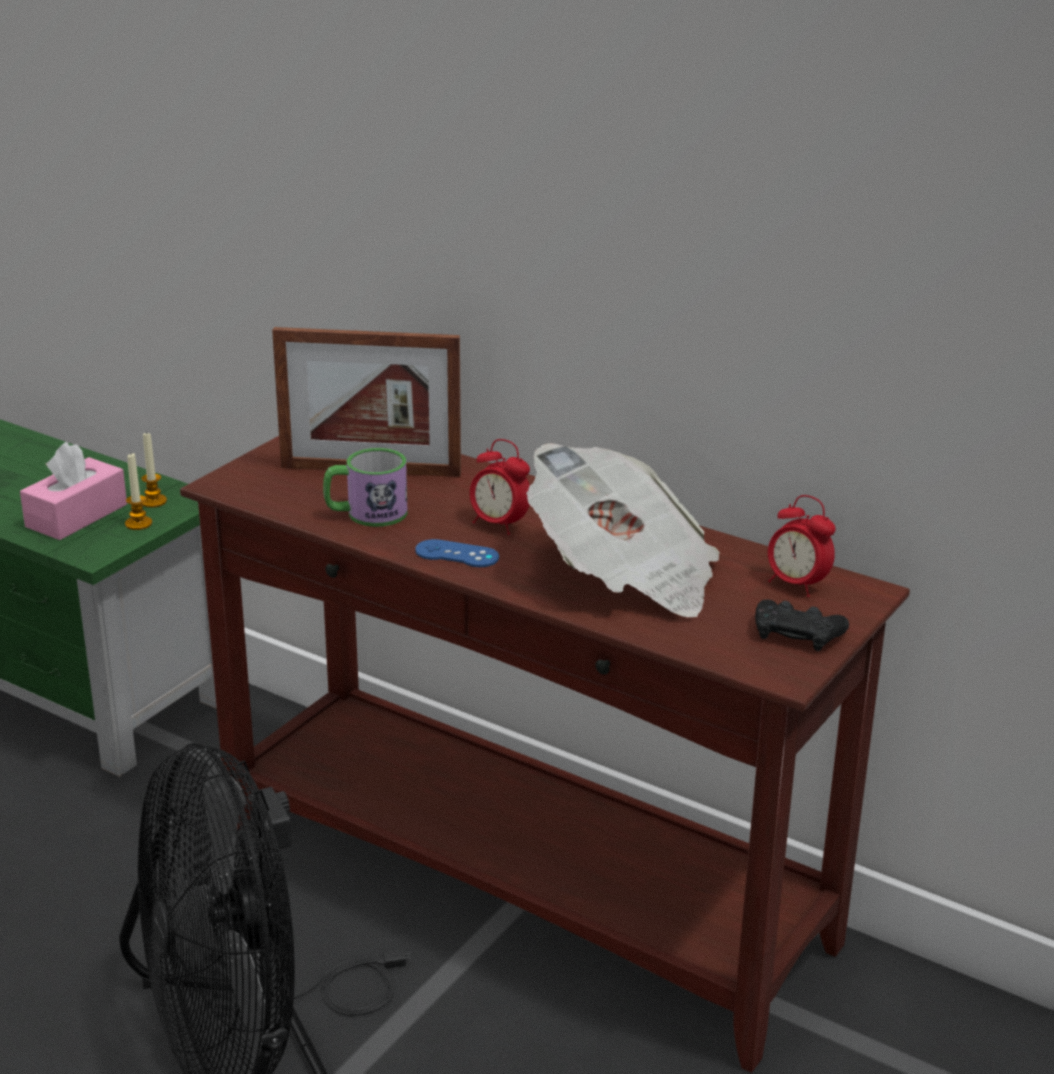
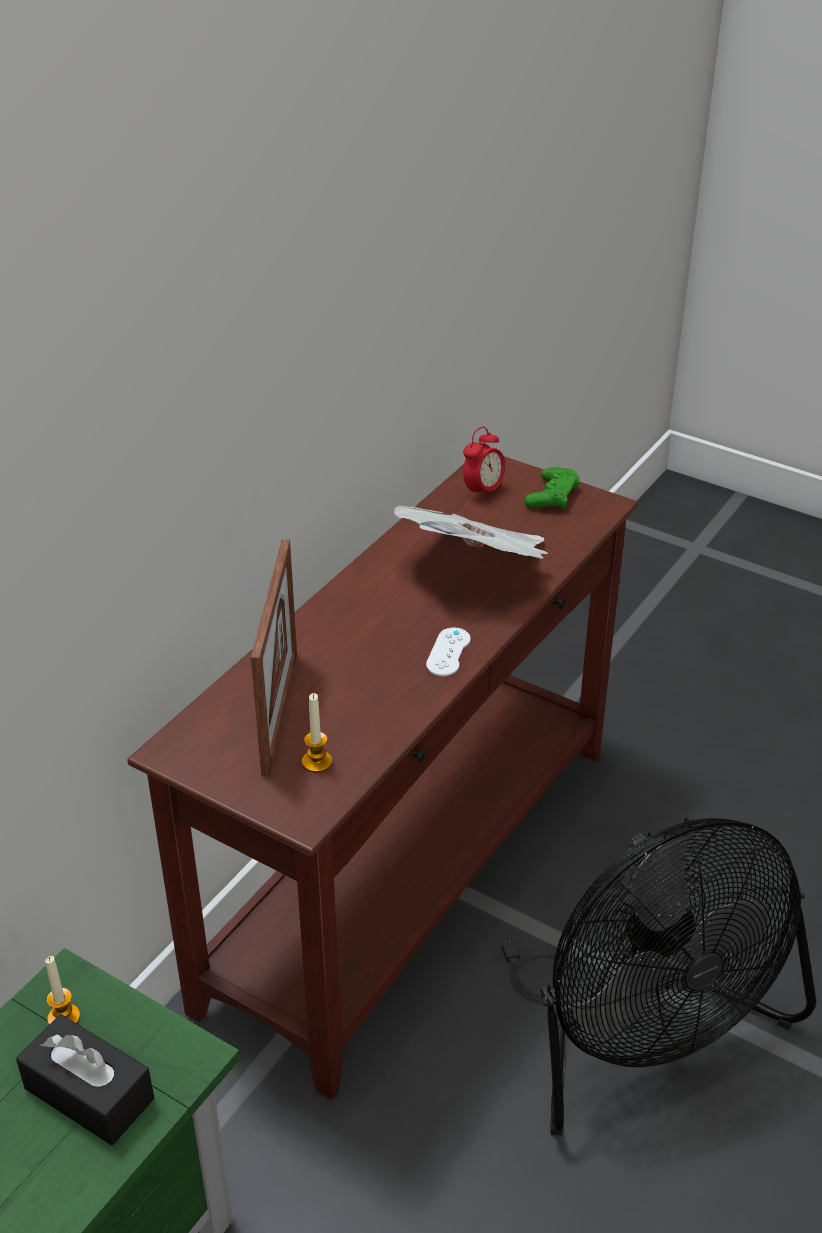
camera: 90 degrees left, 10 degrees up
pink tissue box [20,442,127,540] -> black tissue box [16,1014,154,1145]
candle [125,454,152,530] -> candle moved to [302,693,332,773]
mug [323,448,408,527] -> none
blue game controller [415,539,499,567] -> white game controller [426,627,470,676]
alarm clock [470,439,530,535] -> none
black game controller [755,599,849,652] -> green game controller [524,467,580,510]

